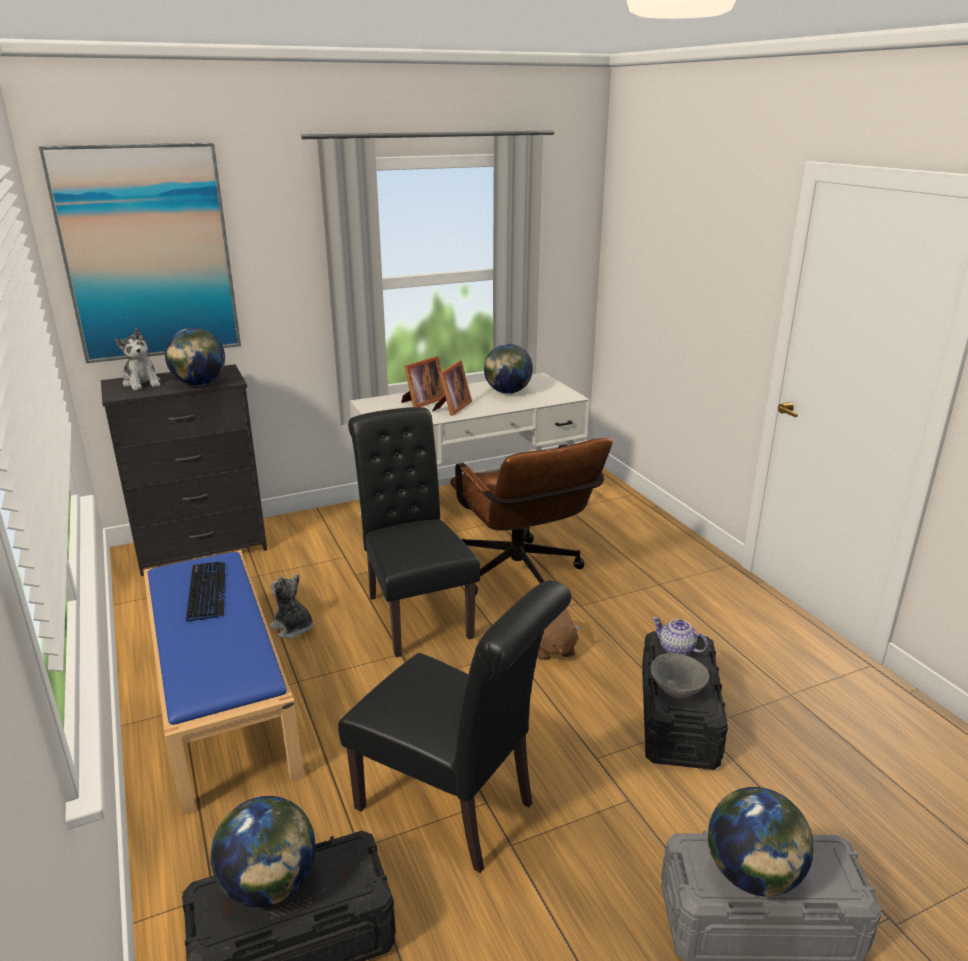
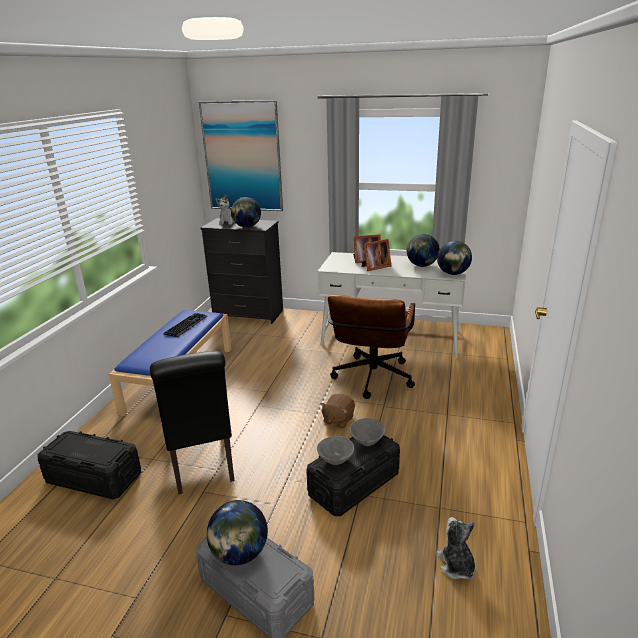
camera: 40 degrees right, 0 degrees up
globe [210,796,316,908] -> globe moved to [437,241,472,275]
plush toy [269,574,313,639] -> plush toy moved to [437,517,476,579]
black chair [348,407,480,657] -> none
teapot [652,617,708,655] -> grey bowl [350,418,386,446]

